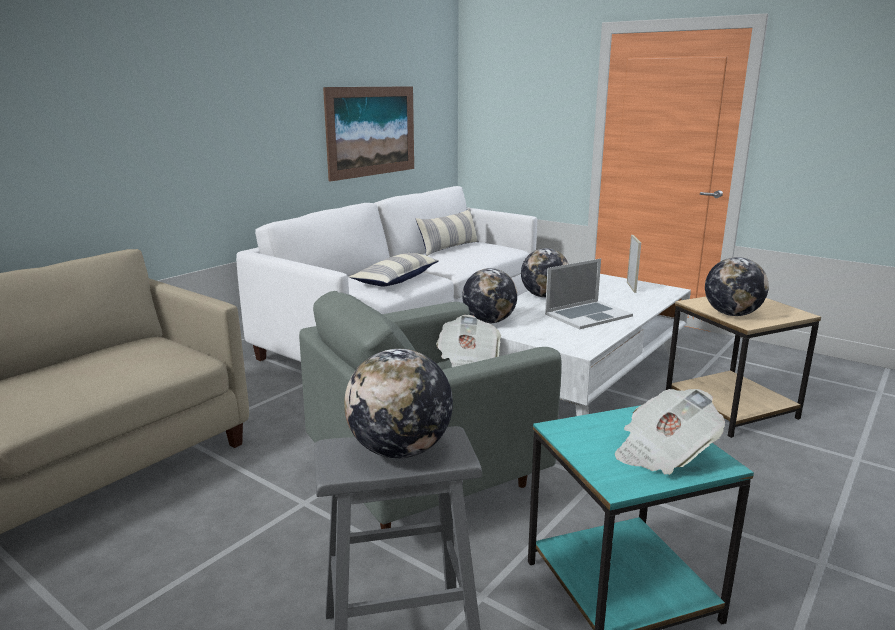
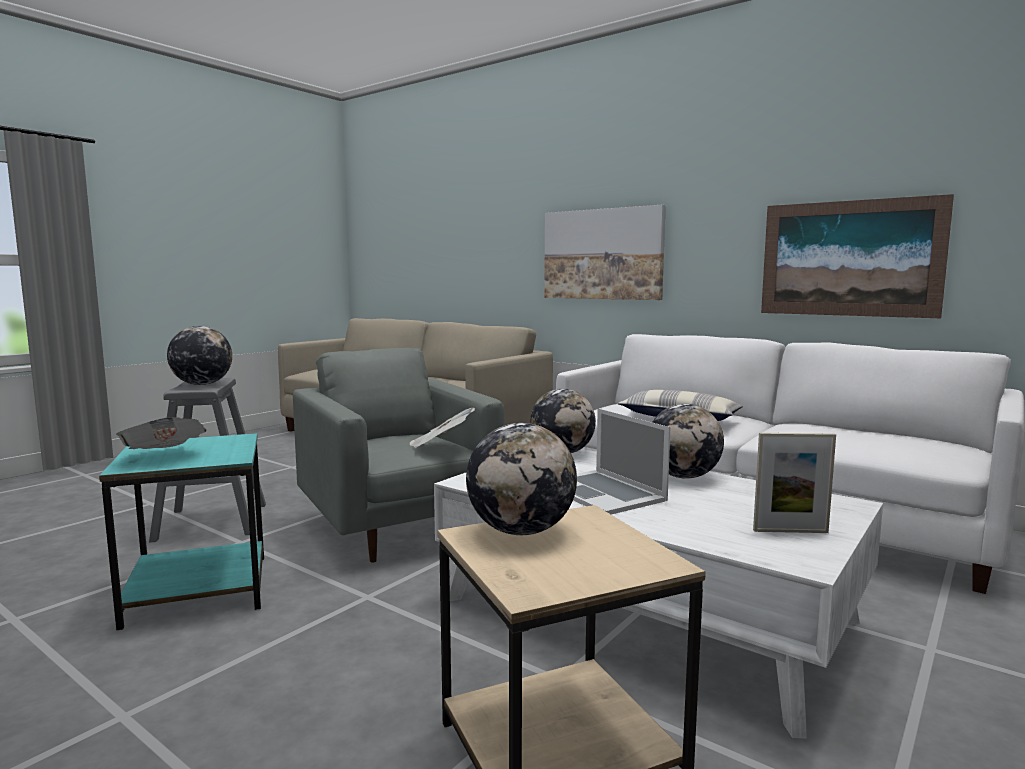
camera: 90 degrees right, 10 degrees down
pillow [416,208,479,256] -> none
none -> picture [544,204,666,300]

